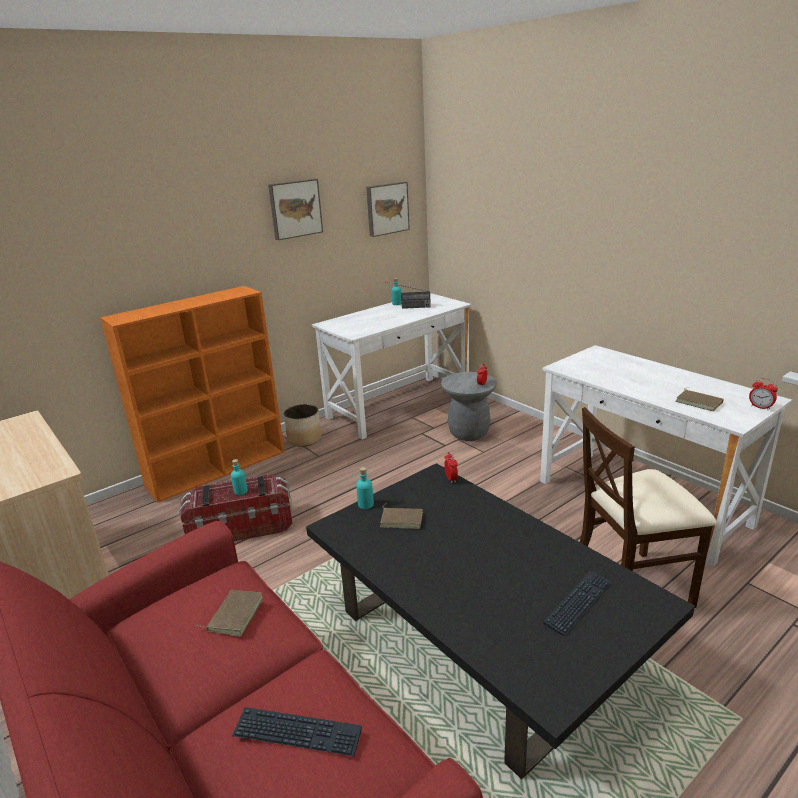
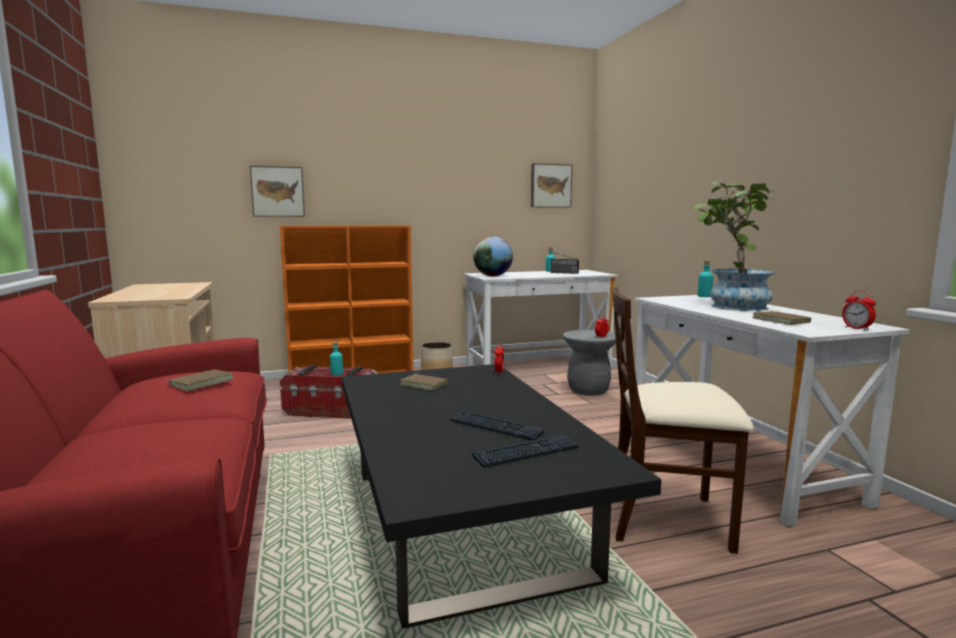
camera: 20 degrees right, 15 degrees down
keyboard [232,707,362,756] -> keyboard moved to [449,411,545,441]
picture [268,179,323,240] -> picture moved to [250,166,305,217]
turquoise bottle [356,467,374,509] -> turquoise bottle moved to [698,260,713,297]
none -> globe [473,237,513,276]
none -> potted plant [694,182,776,311]

